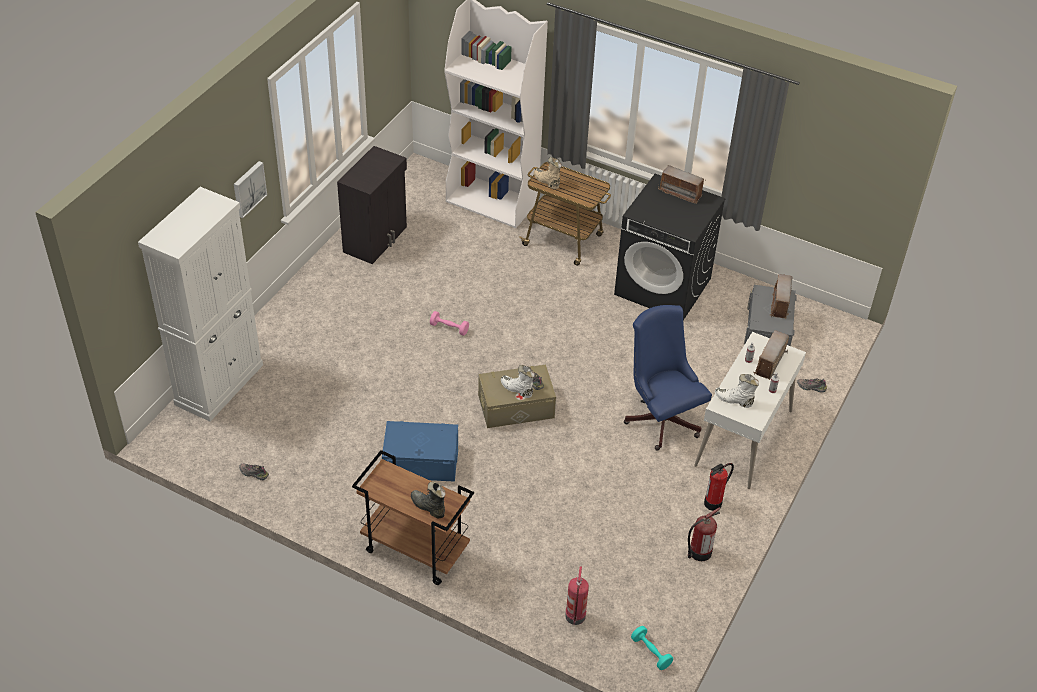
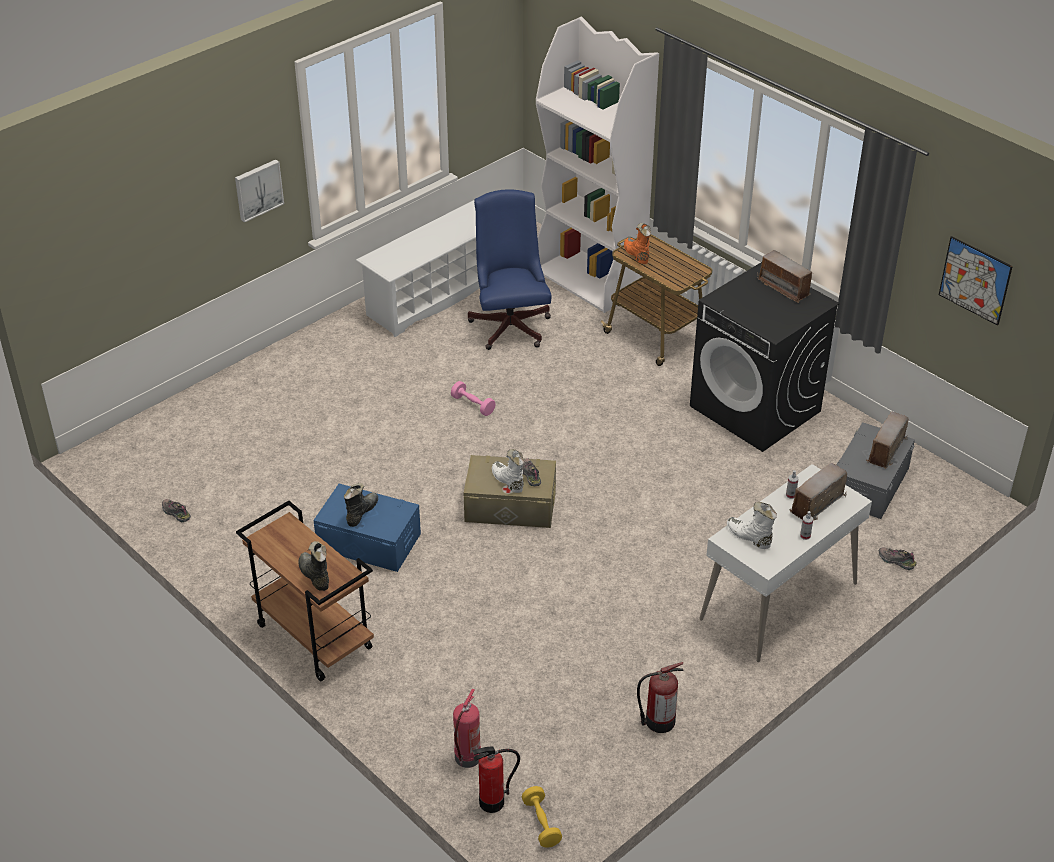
camera: 20 degrees right, 5 degrees down
white cabinet [138,187,263,421] -> none
black cabinet [337,146,407,264] -> white shoe rack [356,200,480,337]
beige boot [534,157,562,189] -> orange boot [624,223,651,264]
blue office chair [624,305,712,451] -> blue office chair moved to [468,190,551,350]
turquoise dumbbell [631,626,673,670] -> yellow dumbbell [522,786,562,848]
fire extinguisher [704,463,734,511] -> fire extinguisher moved to [472,746,520,813]
none -> black boot [344,483,378,527]
none -> picture [939,236,1013,325]

